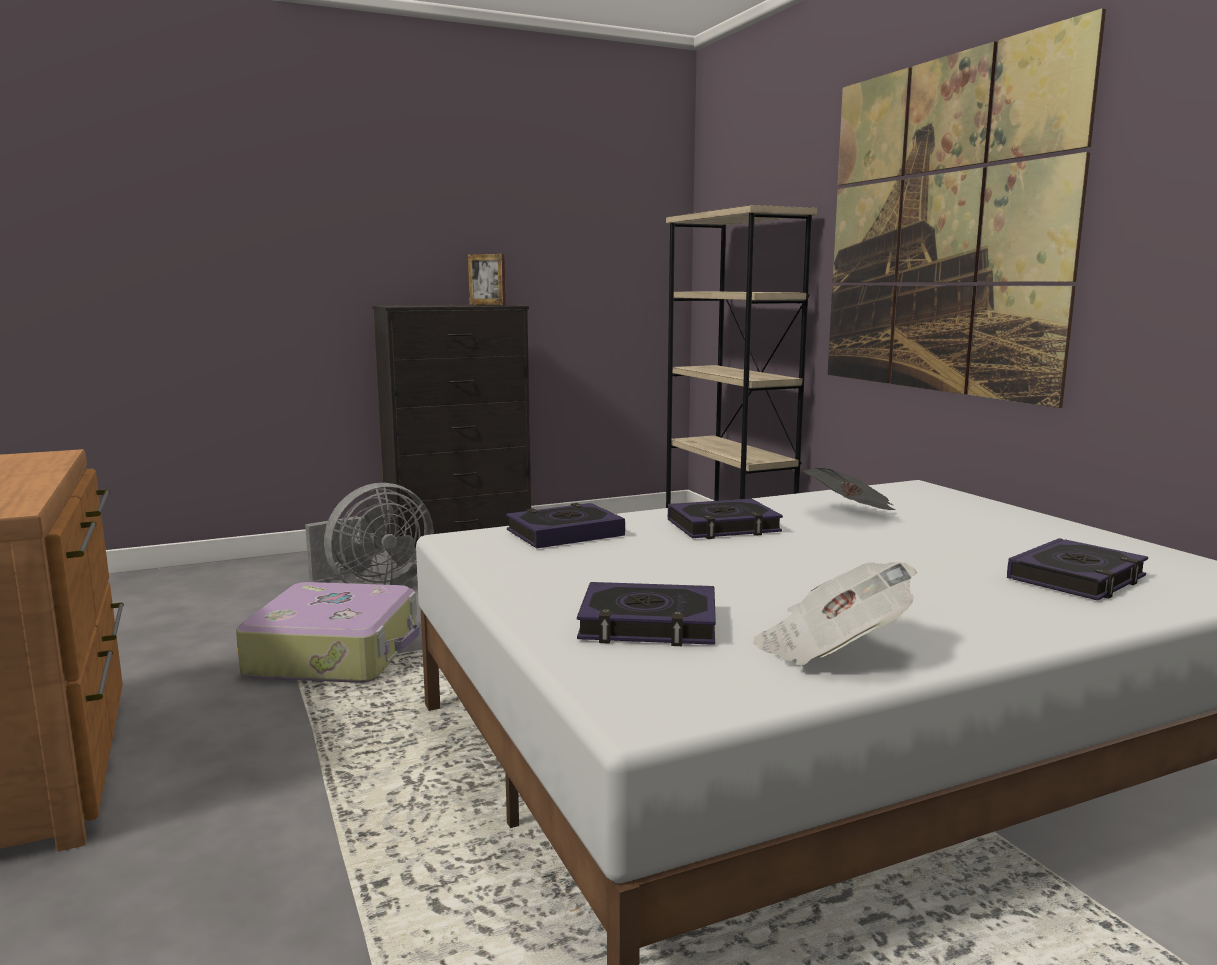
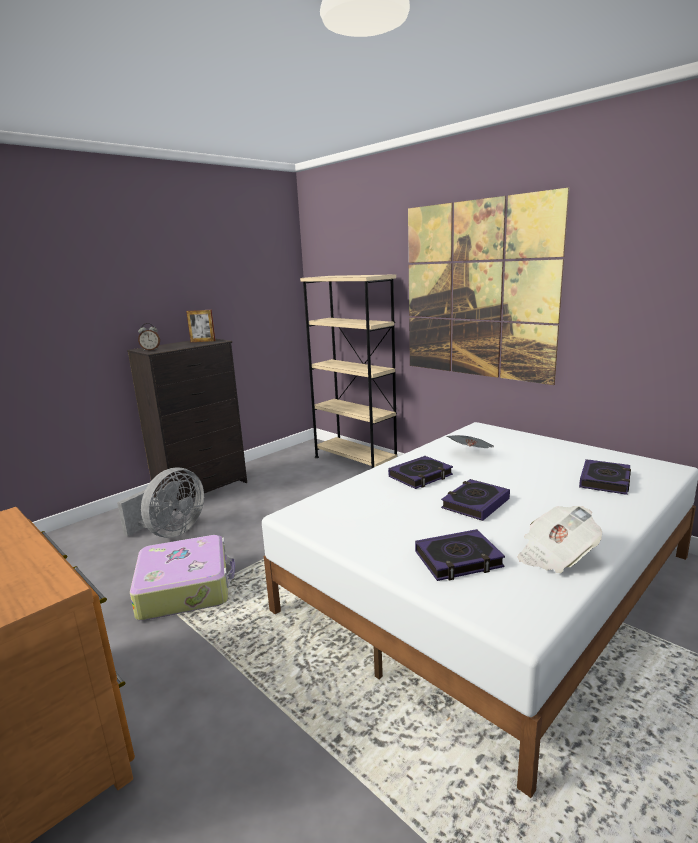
camera: 20 degrees left, 5 degrees up
book [506,503,625,548] -> book moved to [441,479,510,521]
none -> alarm clock [138,323,160,351]

